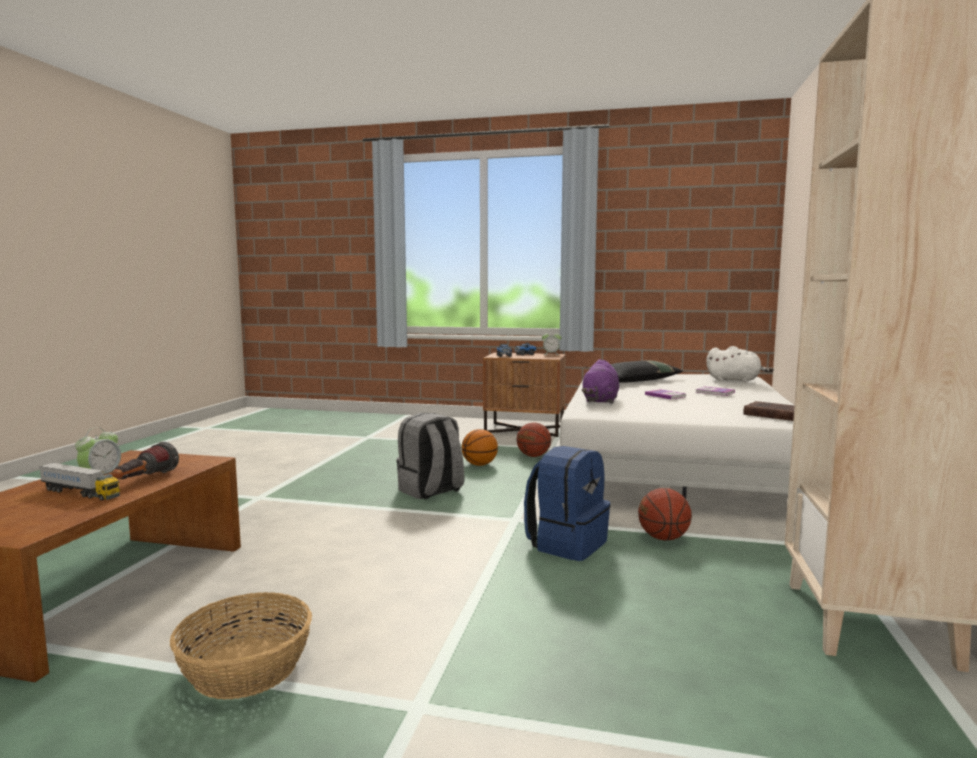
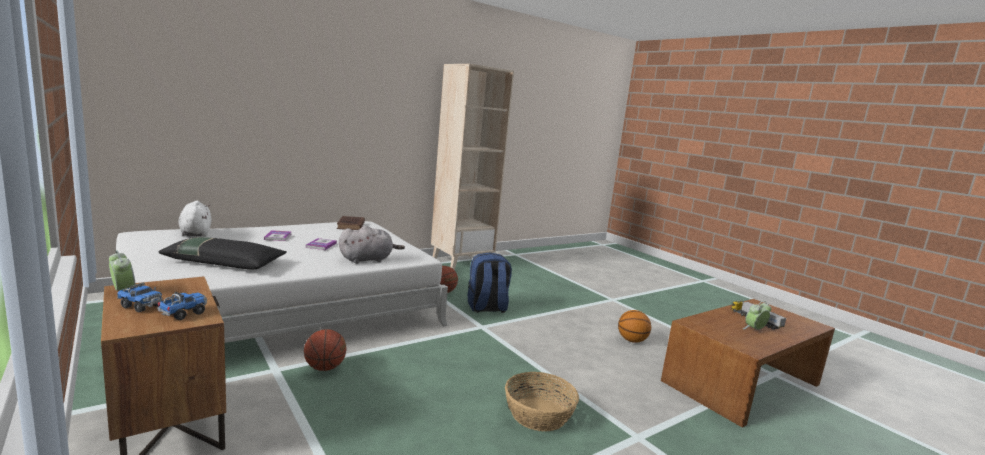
camera: 140 degrees left, 5 degrees up
flashlight [111,442,179,479] -> none
basket [170,592,312,700] -> basket moved to [505,372,579,431]
grey backpack [397,413,464,499] -> none
basketball [462,429,498,466] -> basketball moved to [618,310,651,343]
purple plush toy [582,359,619,404] -> grey plush toy [339,226,405,264]

